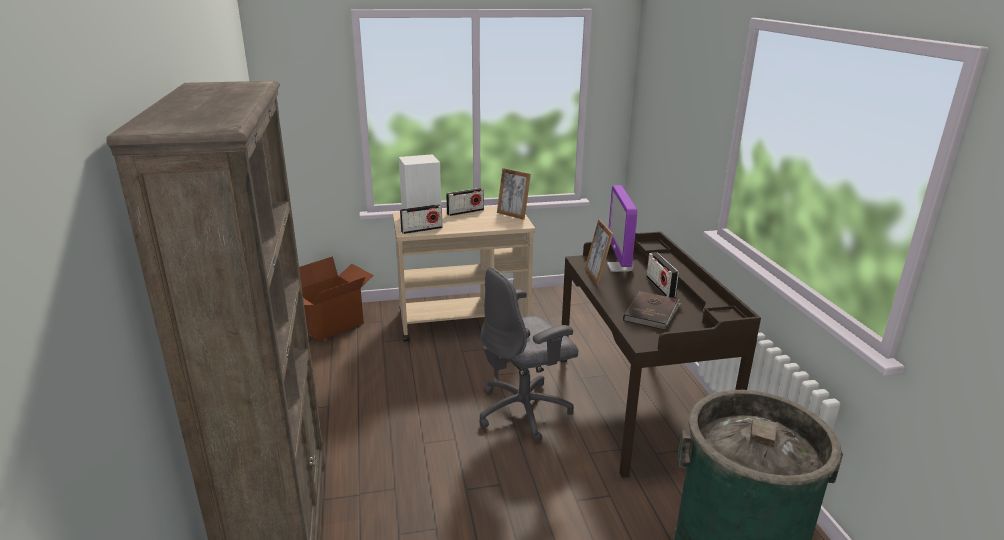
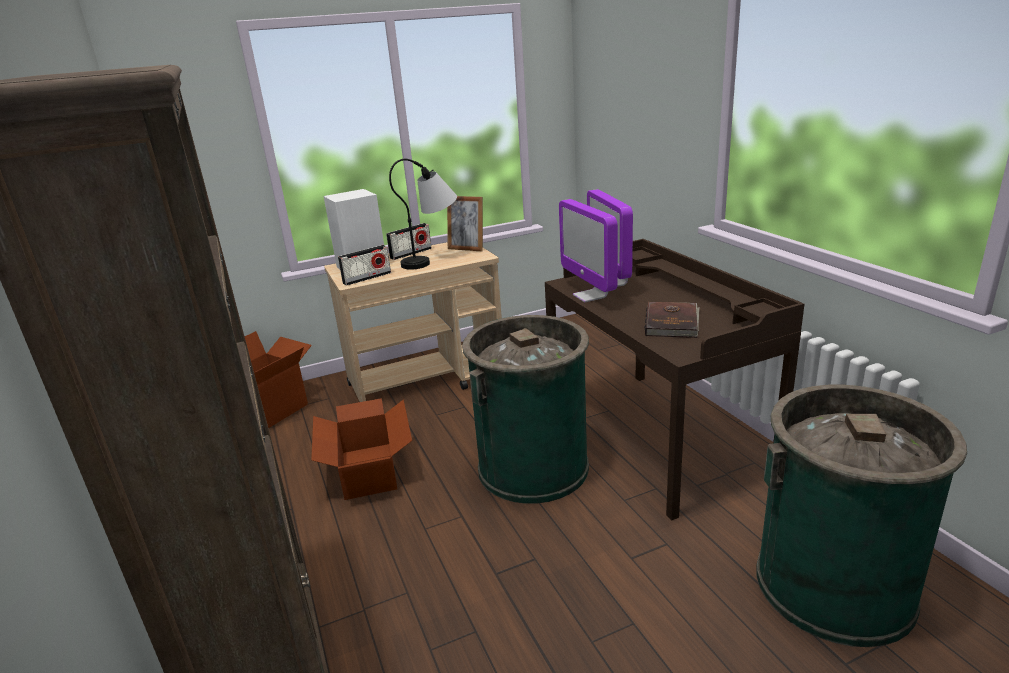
camera: 10 degrees left, 0 degrees up
grey office chair [479,267,578,443] -> green trash can [462,315,589,504]
picture frame [585,219,613,286] -> monitor [559,199,618,302]
radio [646,252,679,298] -> none
none -> cardboard box [311,398,412,500]
none -> table lamp [389,159,457,270]

